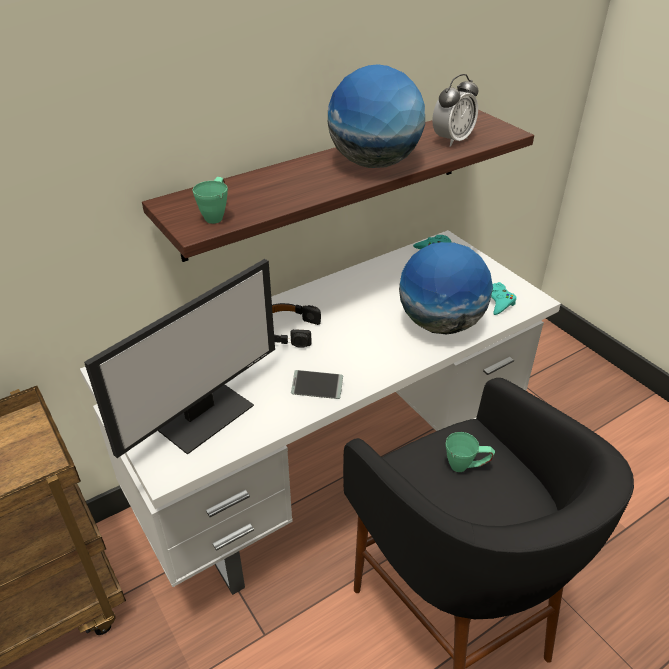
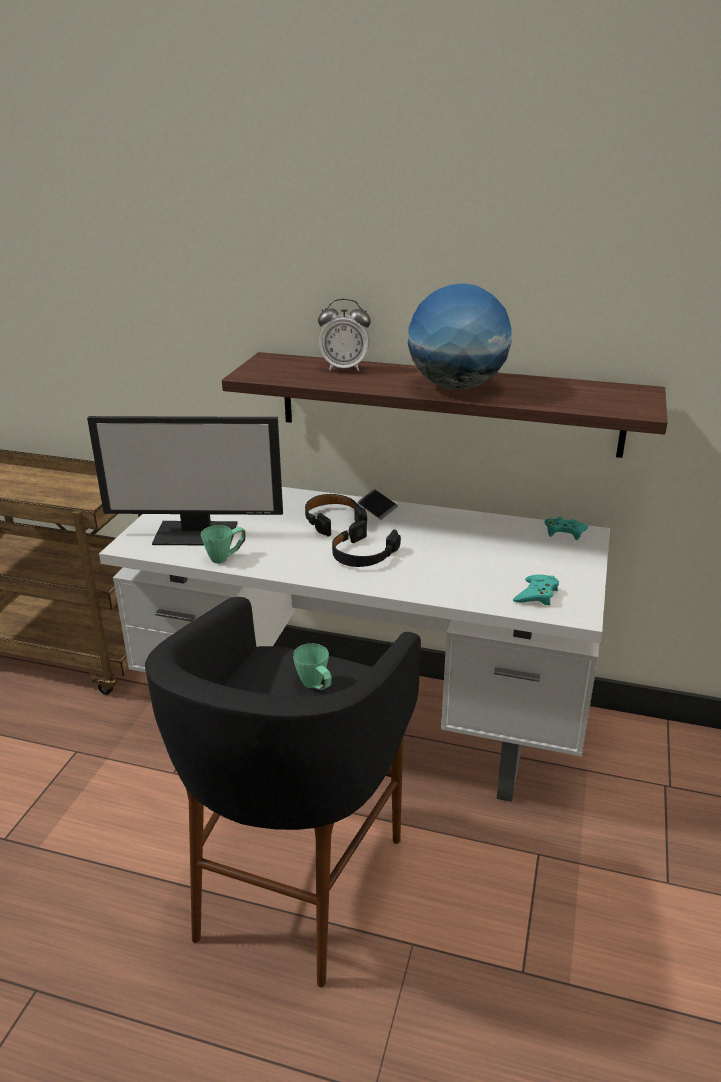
camera: 50 degrees right, 10 degrees down
green mug [193,177,228,224] -> green mug moved to [201,525,246,563]
phone [291,370,343,399] -> phone moved to [358,489,398,520]
globe [399,242,493,334] -> none
alarm clock [432,74,479,147] -> alarm clock moved to [318,298,371,371]
none -> black headphones [332,520,401,567]

